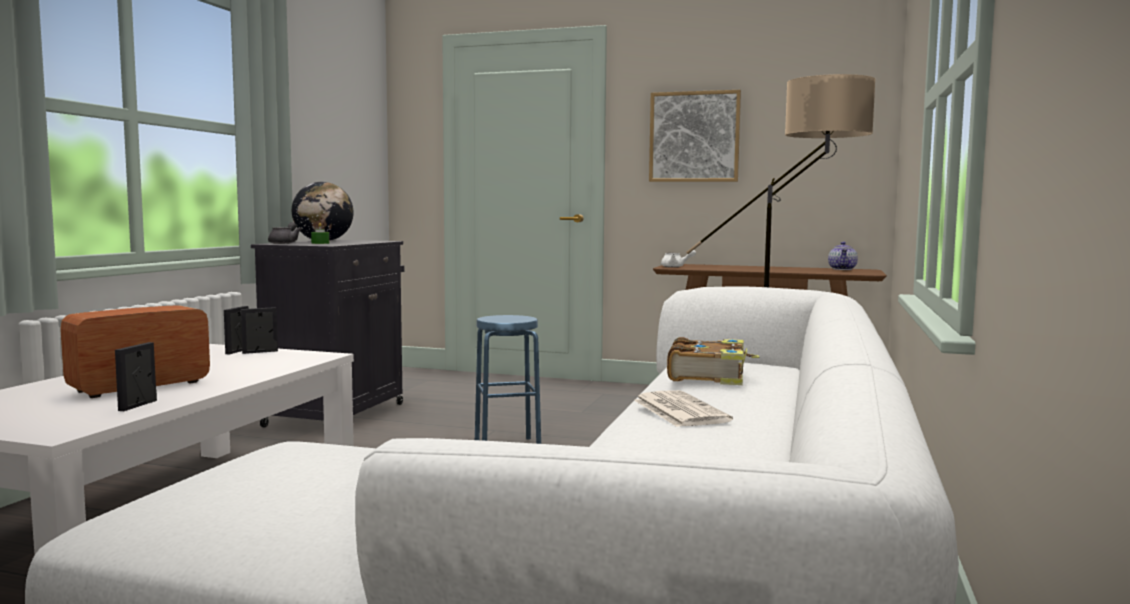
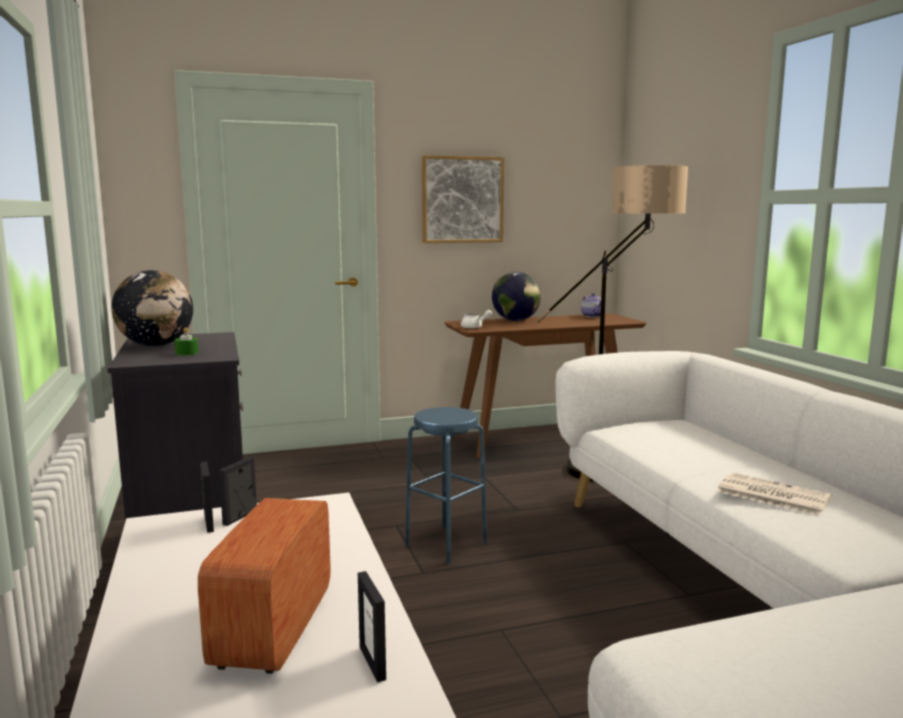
camera: 35 degrees left, 5 degrees up
grey teapot [268,222,301,244] -> none
book [667,337,760,385] -> none
none -> globe [492,272,541,321]

